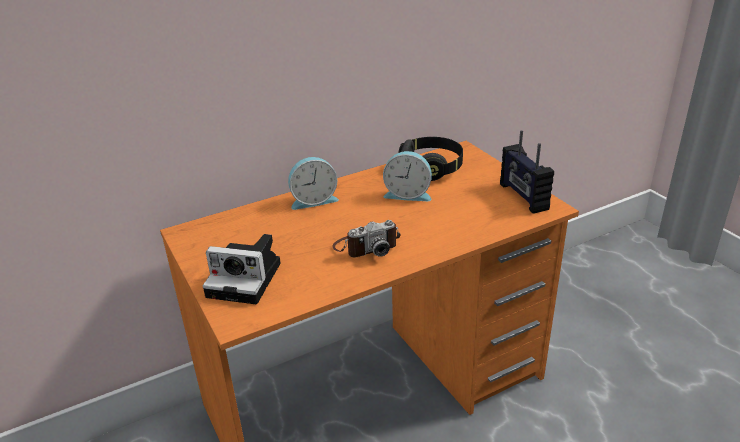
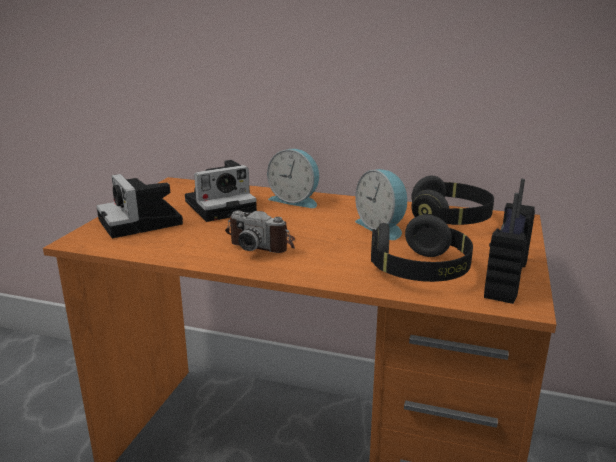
camera: 45 degrees right, 10 degrees down
none -> camera [185,160,257,222]
none -> black headphones [371,214,473,282]

